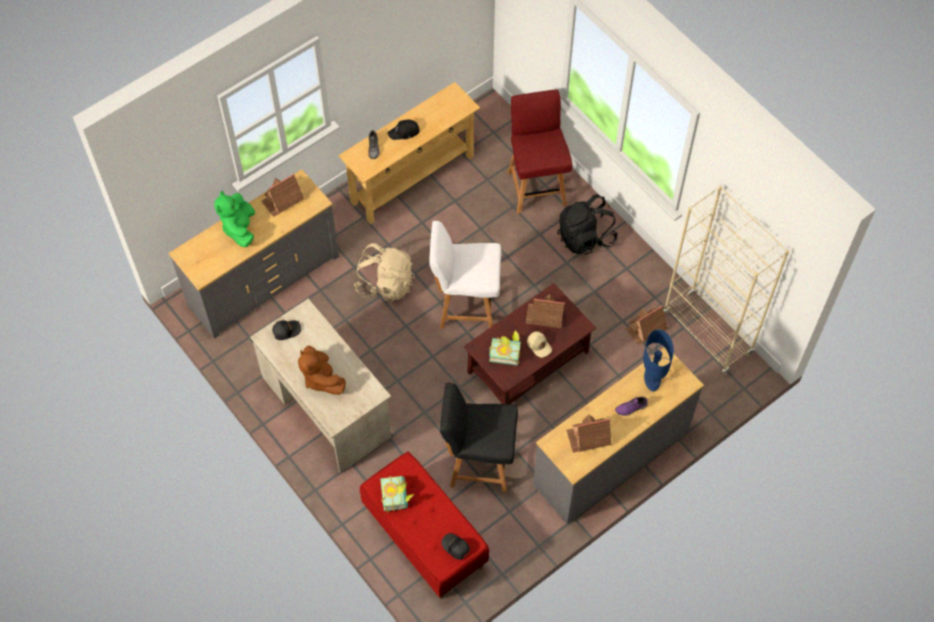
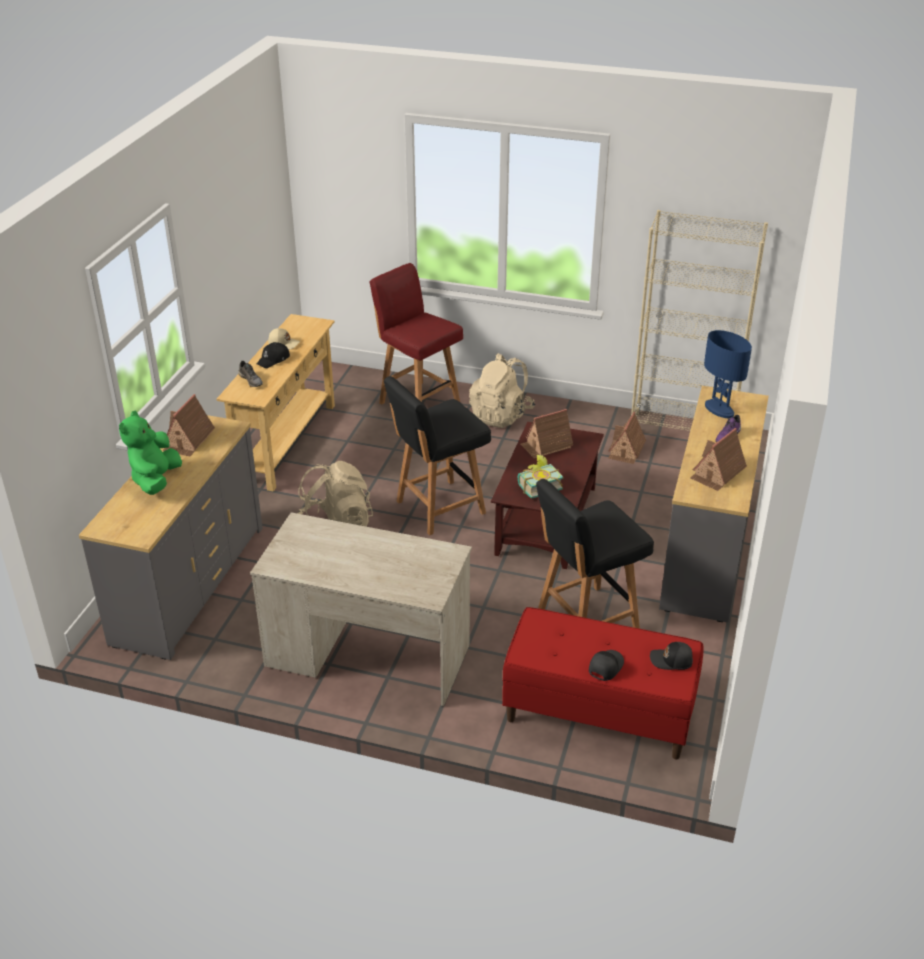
camera: 35 degrees left, 25 degrees down
green plush toy [214,191,255,247] -> green plush toy turned 45 degrees clockwise [119,411,182,495]
black cap [272,320,301,340] -> black cap moved to [589,650,624,681]
brown plush toy [298,345,346,395] -> none
book [380,476,415,512] -> none
white chair [429,221,501,329] -> black chair [384,376,491,535]
beige cap [527,331,552,358] -> beige cap moved to [268,328,300,350]
black backpack [557,195,618,255] -> beige backpack [469,353,535,428]

